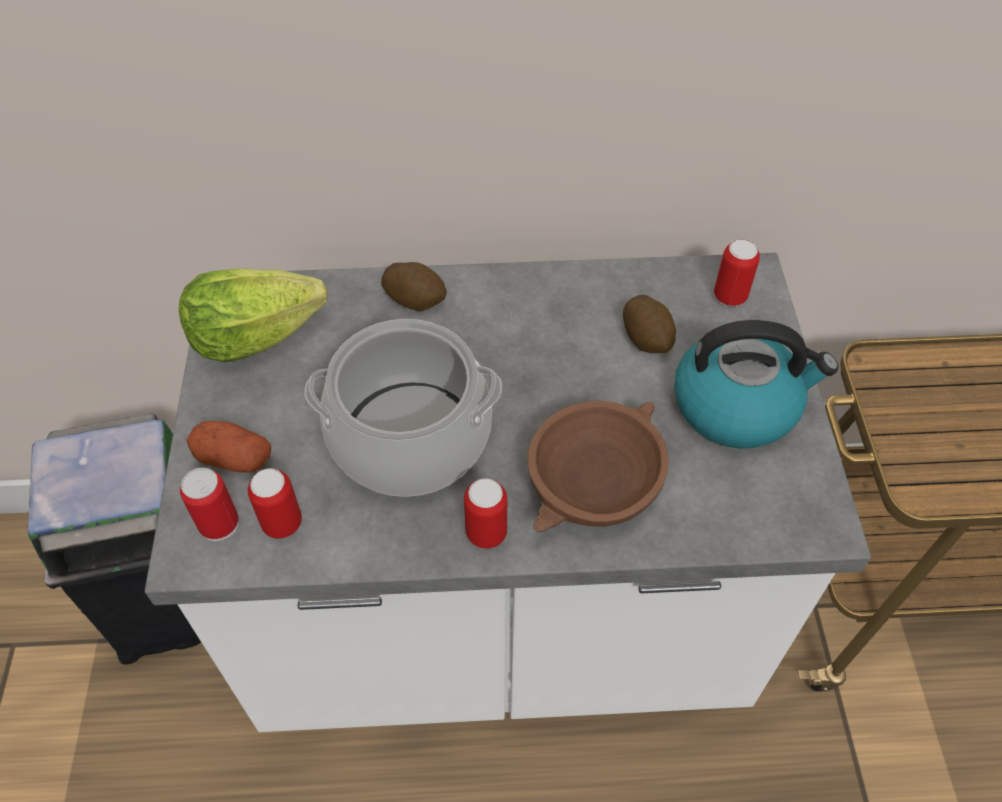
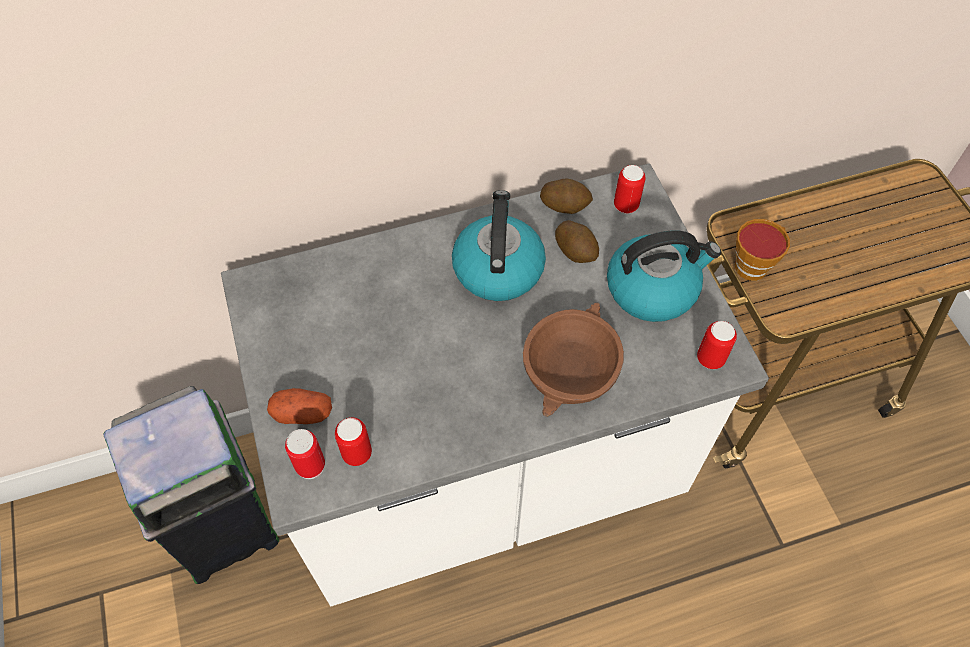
camera: 15 degrees left, 5 degrees up
lettuce [179,268,327,362] -> none
cooking pot [305,319,502,497] -> none
potato [381,262,447,311] -> potato moved to [540,178,593,214]
can [464,478,507,549] -> can moved to [697,321,737,369]
none -> kettle [452,190,546,301]
none -> cup [735,219,790,281]

